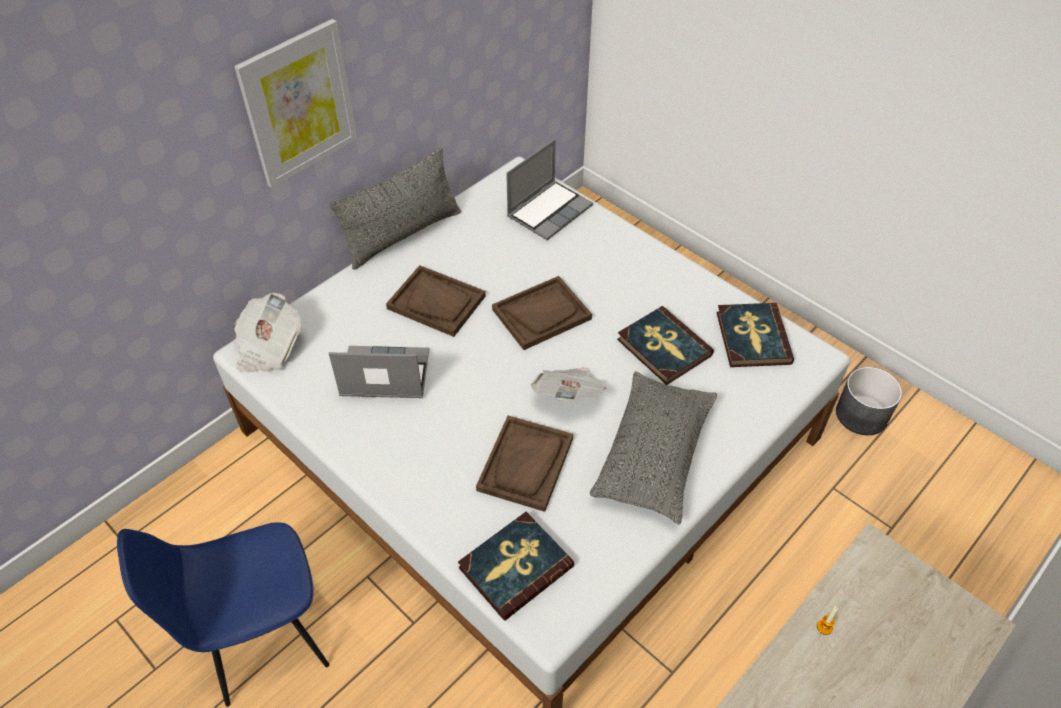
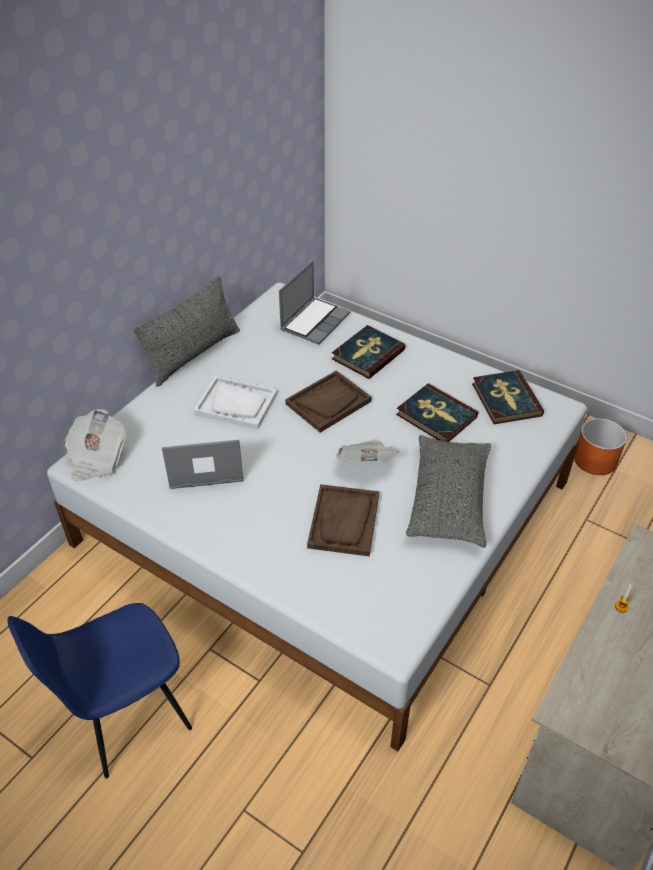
camera: 10 degrees left, 5 degrees down
picture [234,19,358,188] -> none
brown tray [386,265,486,337] -> white tray [194,376,277,430]
book [458,512,574,621] -> book moved to [332,325,405,379]
grey planter [836,367,902,435] -> orange planter [574,418,627,475]

